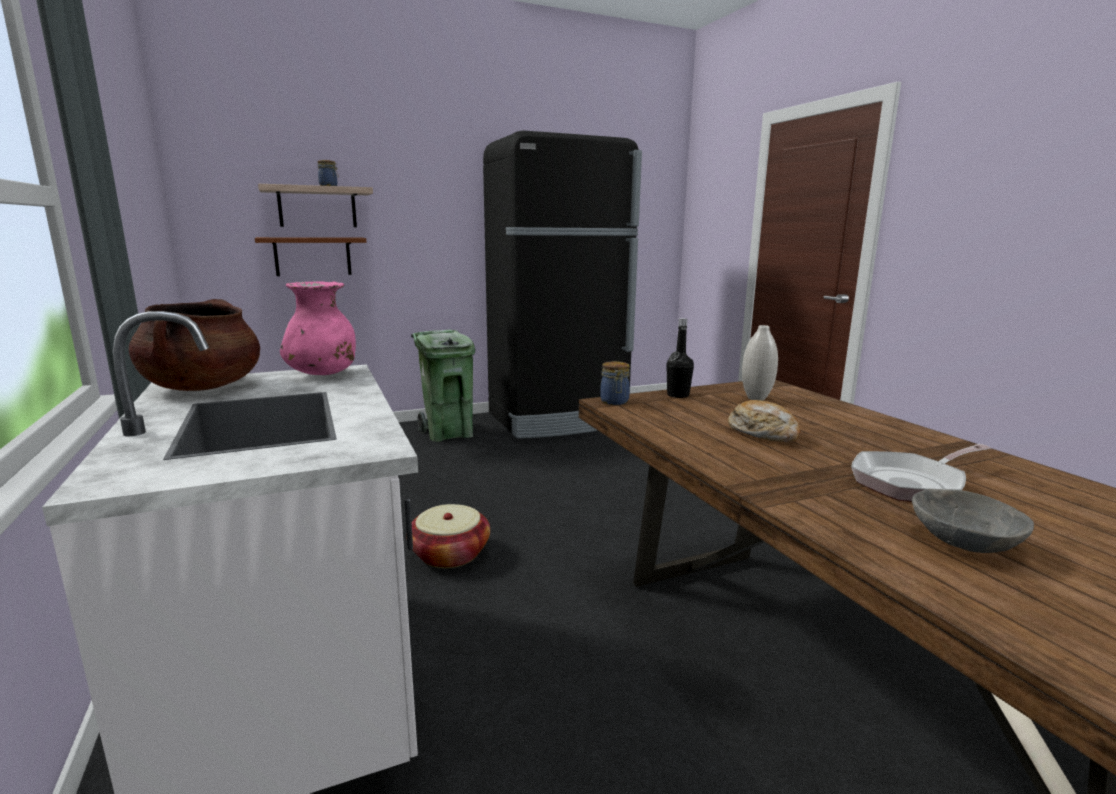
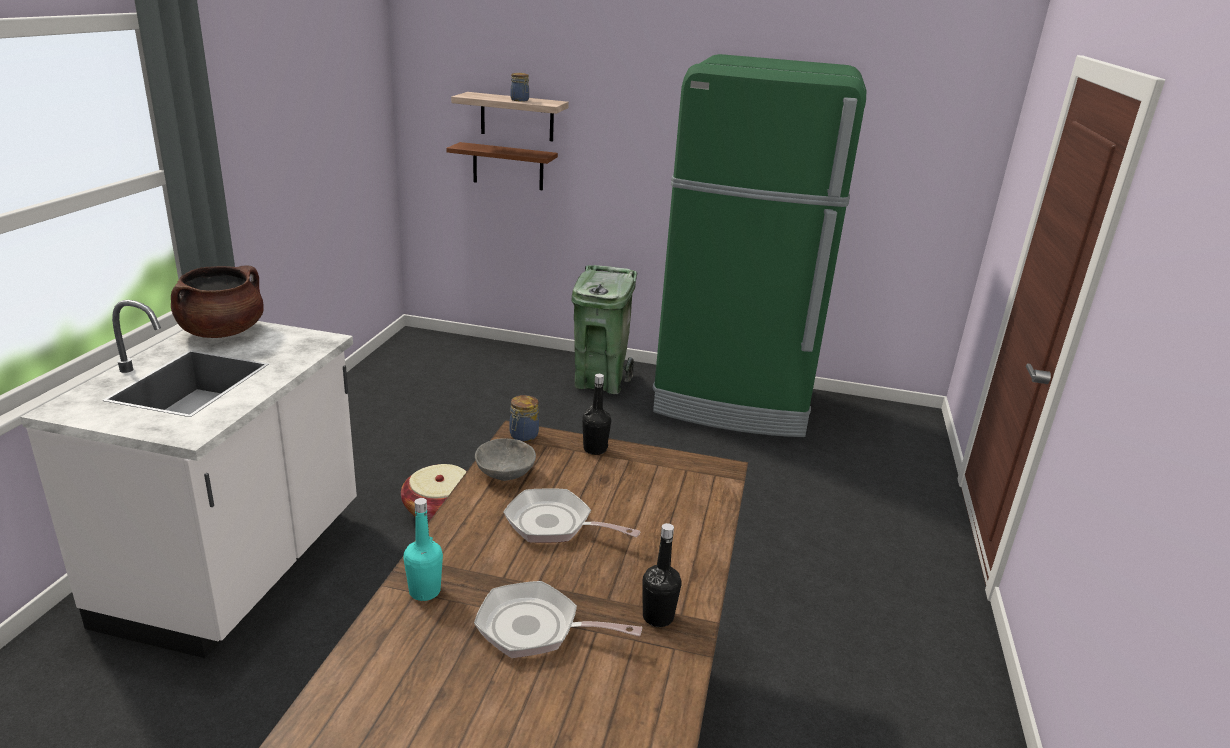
camera: 35 degrees right, 10 degrees up
pink vase [280,281,356,375] -> none
black fridge [483,130,642,439] -> green fridge [653,54,866,437]
bread [728,400,800,442] -> frying pan [503,488,641,543]
white vase [742,325,778,401] -> none
grey bowl [912,489,1034,553] -> grey bowl moved to [475,438,536,481]
none -> turquoise bottle [403,498,443,601]
none -> black bottle [642,523,682,627]

